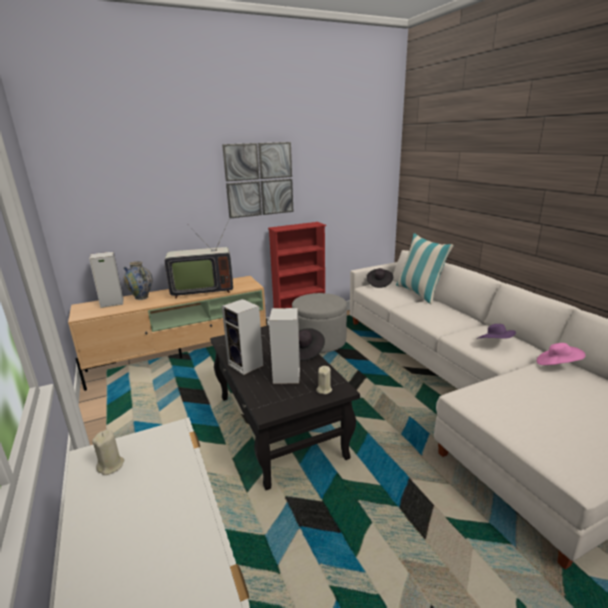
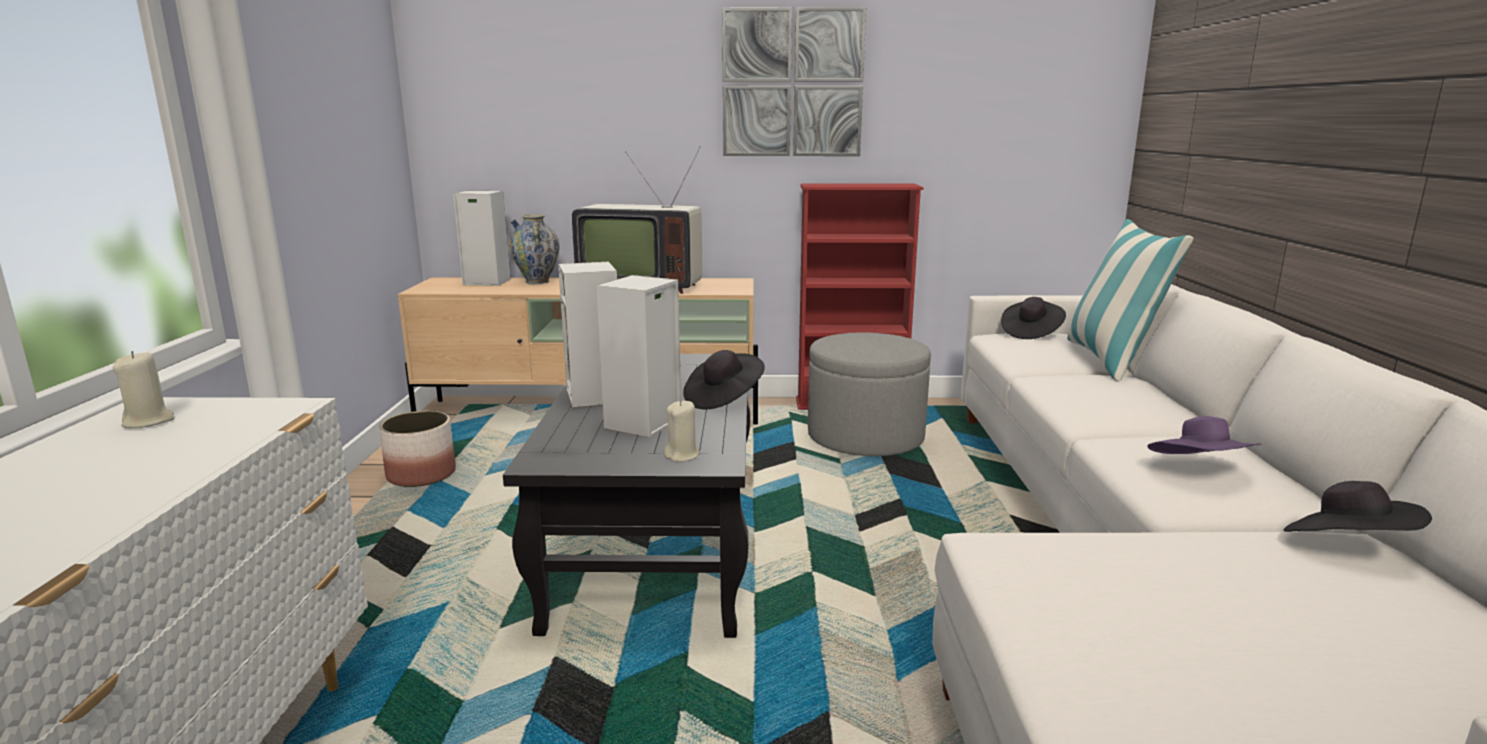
camera: 25 degrees right, 5 degrees down
pink hat [537,343,586,365] -> black hat [1283,481,1432,532]
none -> planter [379,411,456,487]

